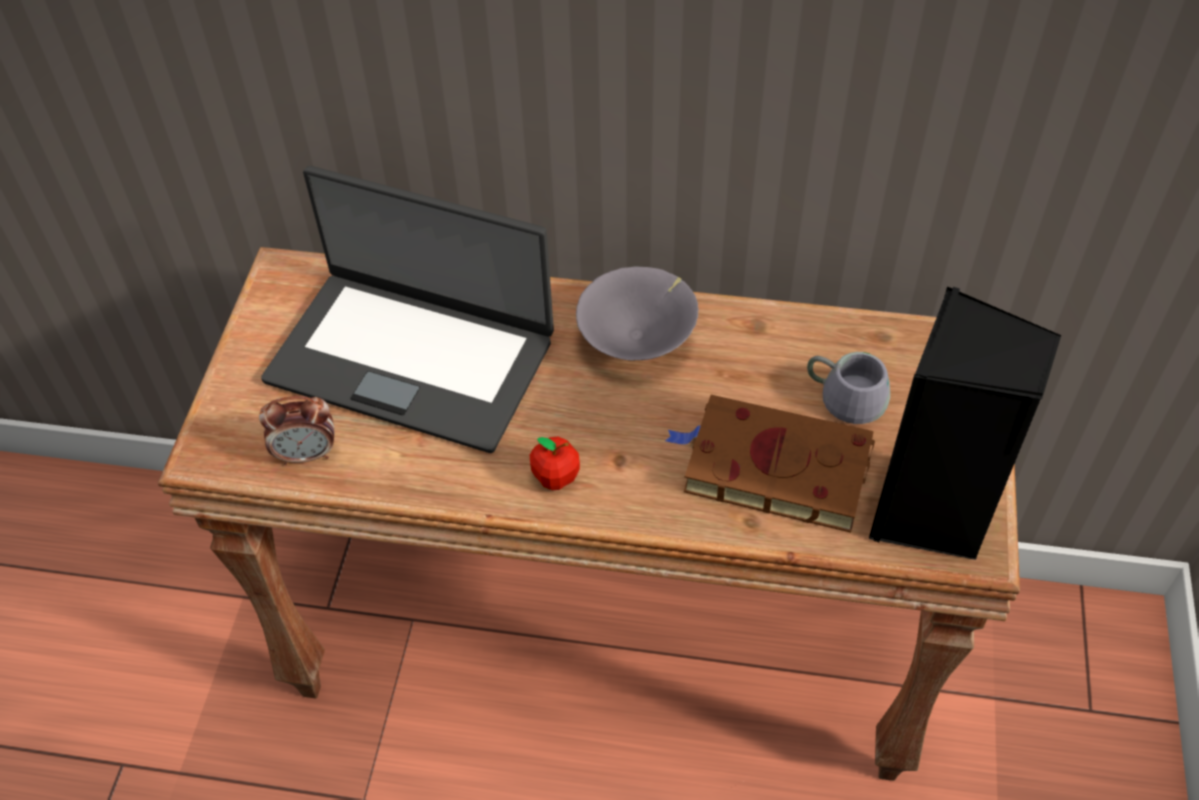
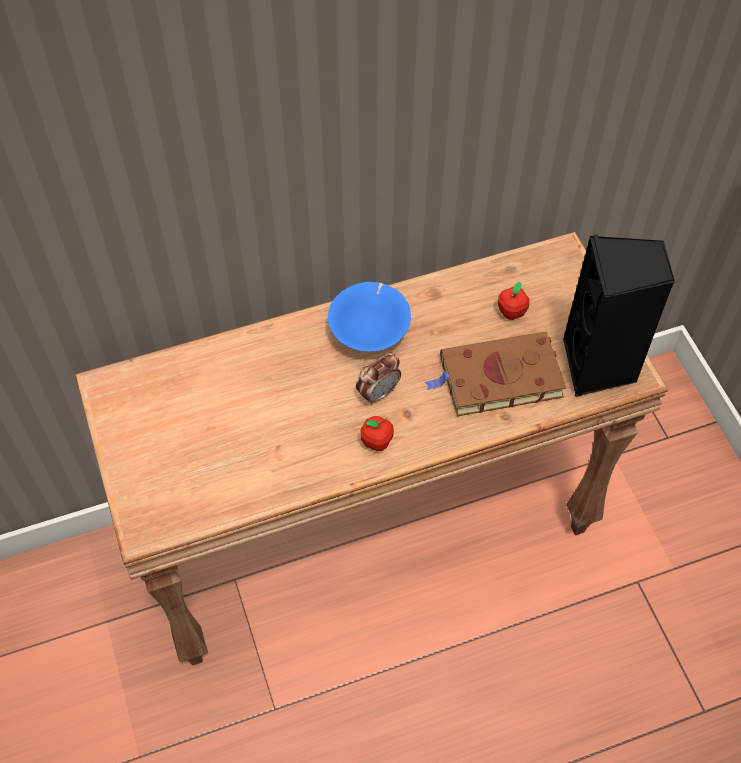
camera: 30 degrees left, 5 degrees up
alarm clock [259,396,334,465] -> alarm clock moved to [356,352,401,405]
laptop [261,166,554,453] -> none
grey bowl [576,266,698,361] -> blue bowl [328,282,411,352]
grey mug [807,352,890,424] -> apple [498,282,529,320]

